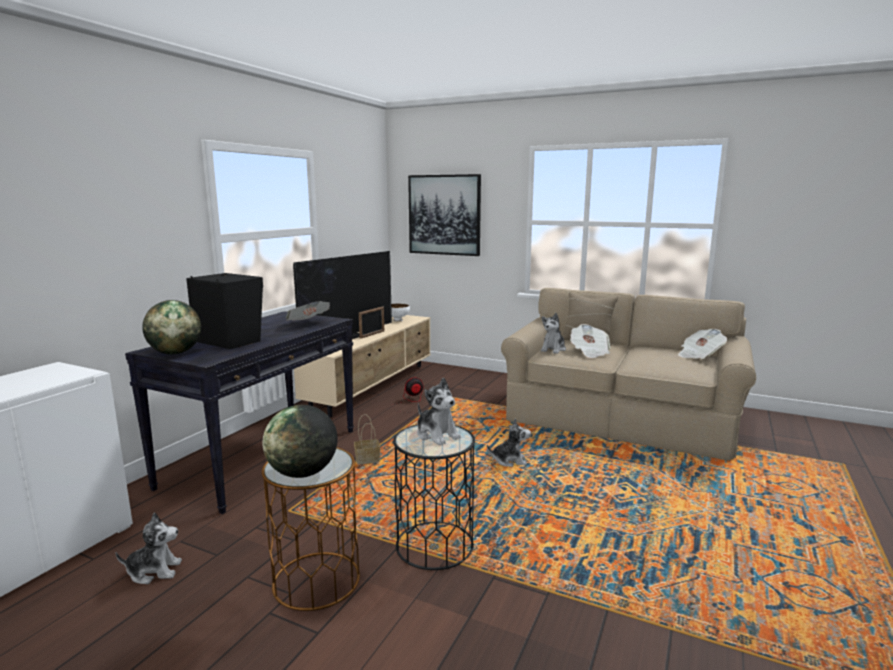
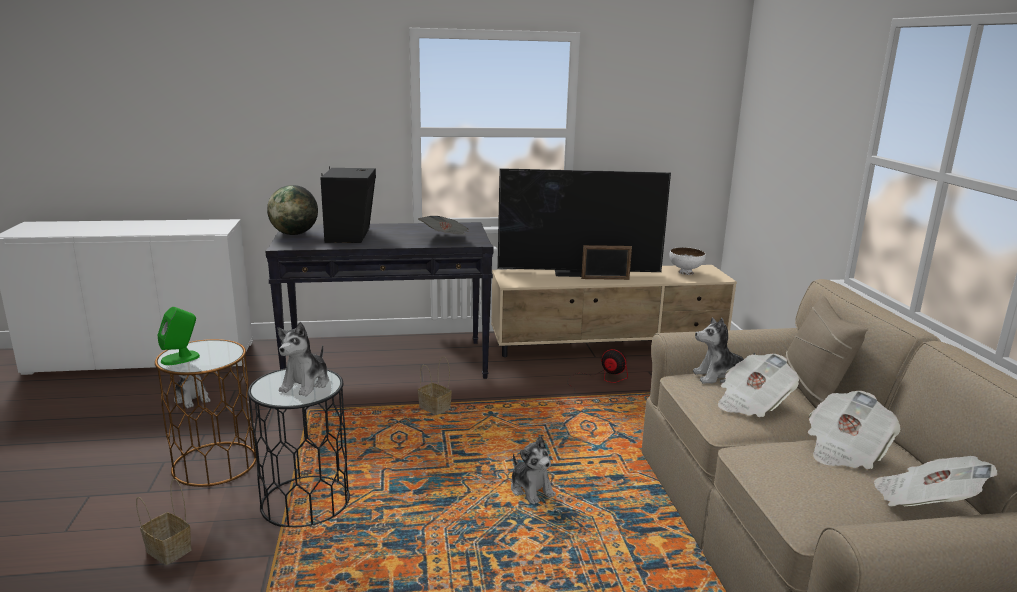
camera: 55 degrees right, 5 degrees up
globe [262,405,338,478] -> green speaker [158,307,200,365]
picture [408,174,481,256] -> none
none -> basket [136,479,192,565]
none -> newspaper [808,391,900,469]

